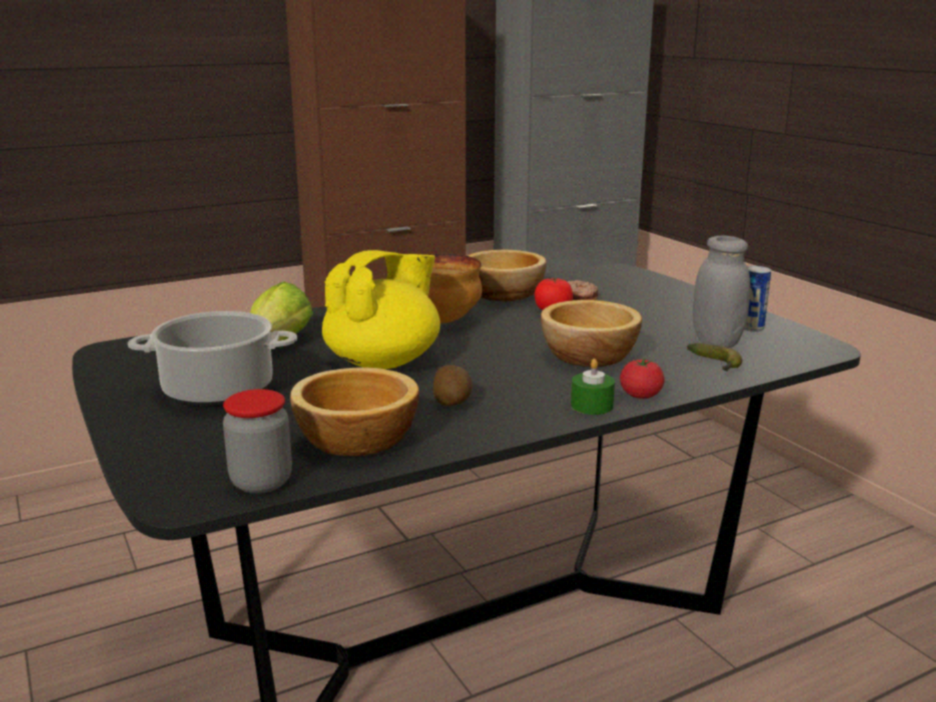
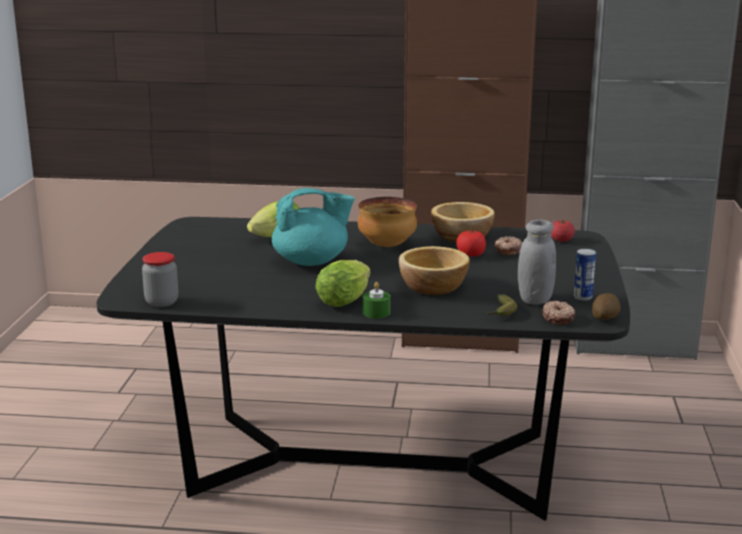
camera: 35 degrees right, 0 degrees up
cooking pot [128,311,297,408] -> none
bowl [290,367,419,456] -> none
yellow teapot [322,250,440,369] -> turquoise teapot [272,188,355,266]
potato [433,365,473,406] -> potato moved to [592,293,621,320]
tomato [620,358,664,399] -> tomato moved to [551,219,575,242]
none -> lettuce [315,260,371,307]
none -> donut [543,301,575,325]

